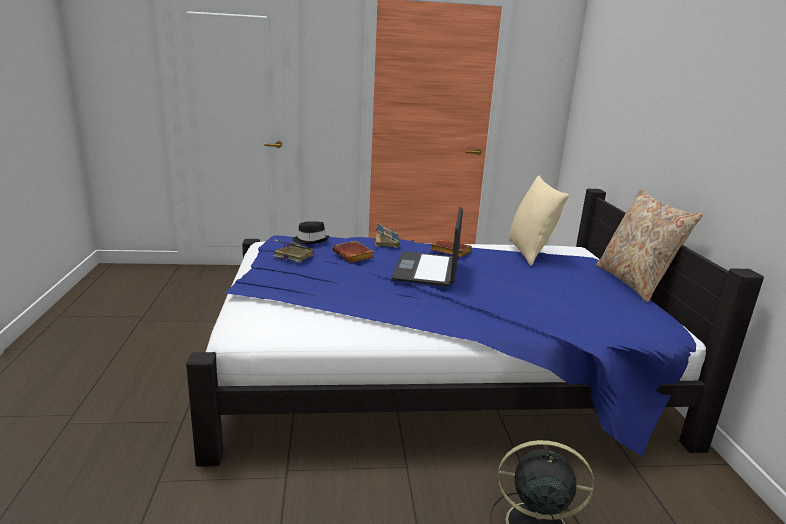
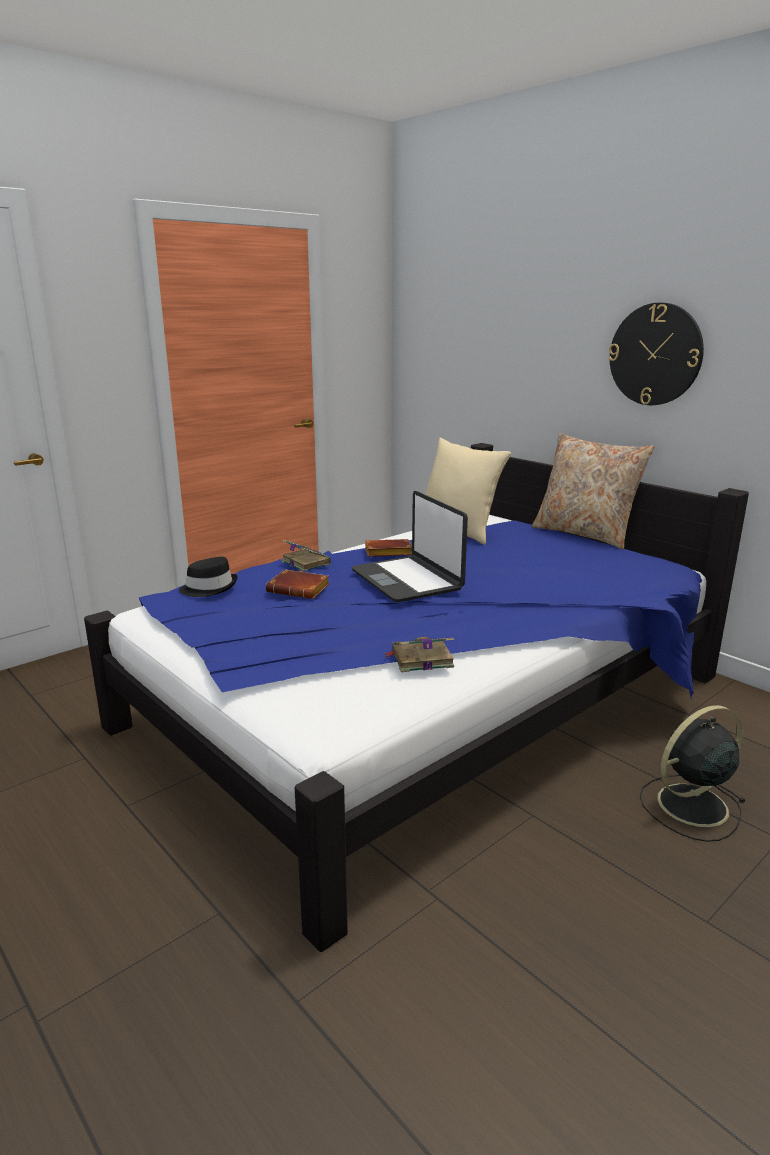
camera: 35 degrees left, 0 degrees up
book [273,239,314,263] -> book moved to [383,637,454,672]
none -> wall clock [608,303,704,405]

